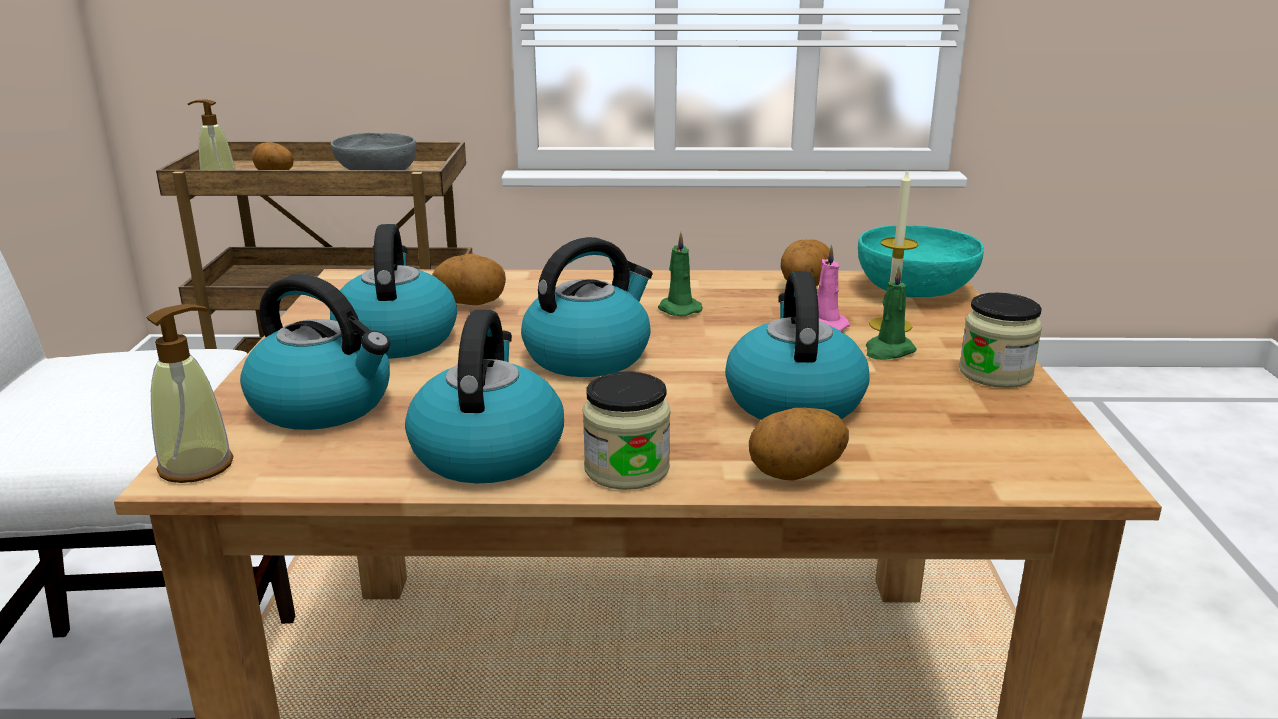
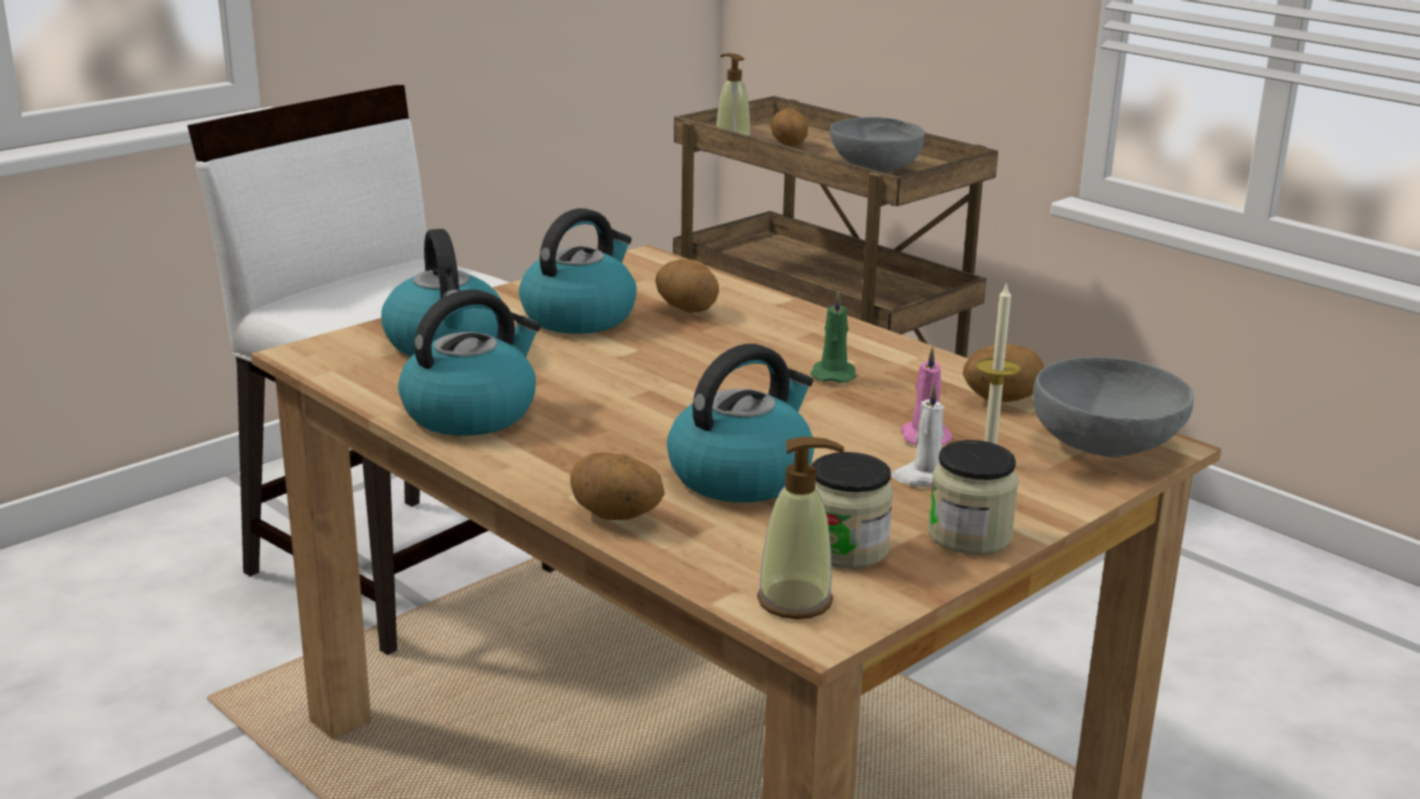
camera: 45 degrees right, 0 degrees up
soap dispenser [146,304,233,483] -> soap dispenser moved to [757,437,844,619]
kettle [521,237,653,377] -> none
jar [583,372,671,490] -> jar moved to [812,452,893,569]
turquoise bowl [858,225,984,297] -> grey bowl [1033,357,1194,458]
green candle [866,266,917,360] -> white candle [892,384,944,487]

